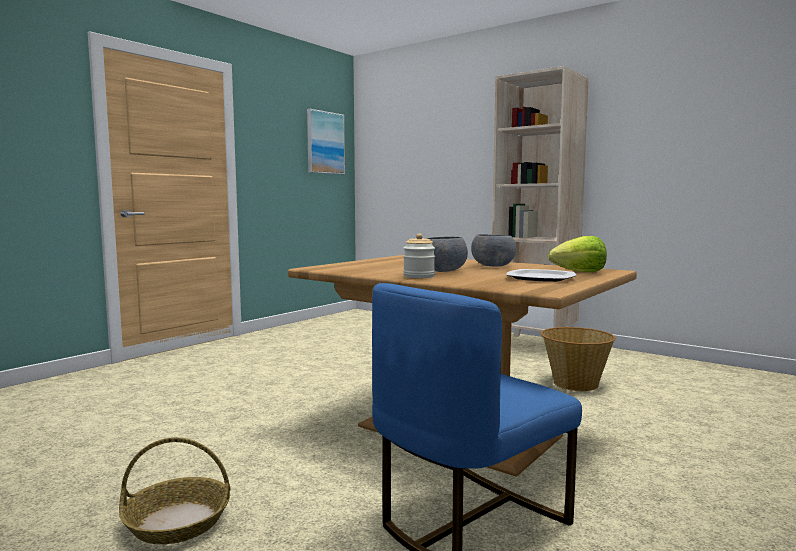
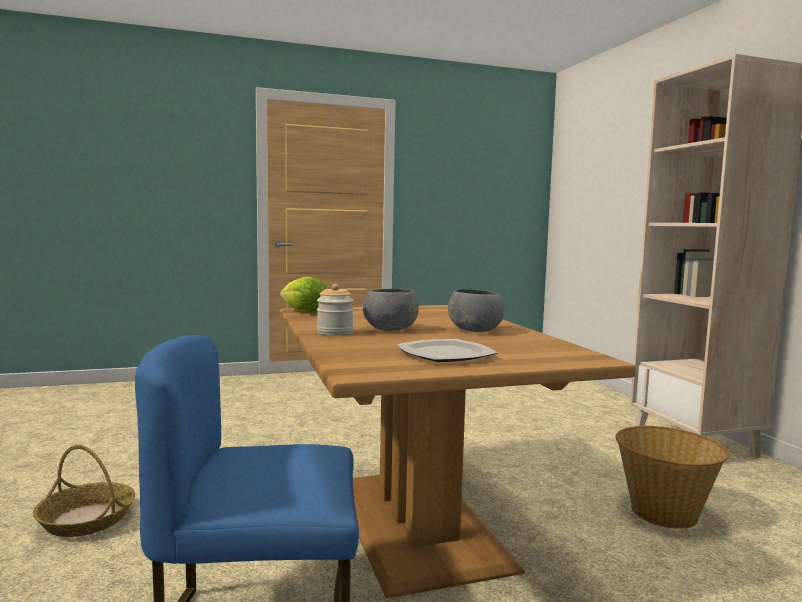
camera: 35 degrees right, 0 degrees up
picture [307,109,345,174] -> none
lettuce [548,236,607,272] -> lettuce moved to [280,277,326,313]

